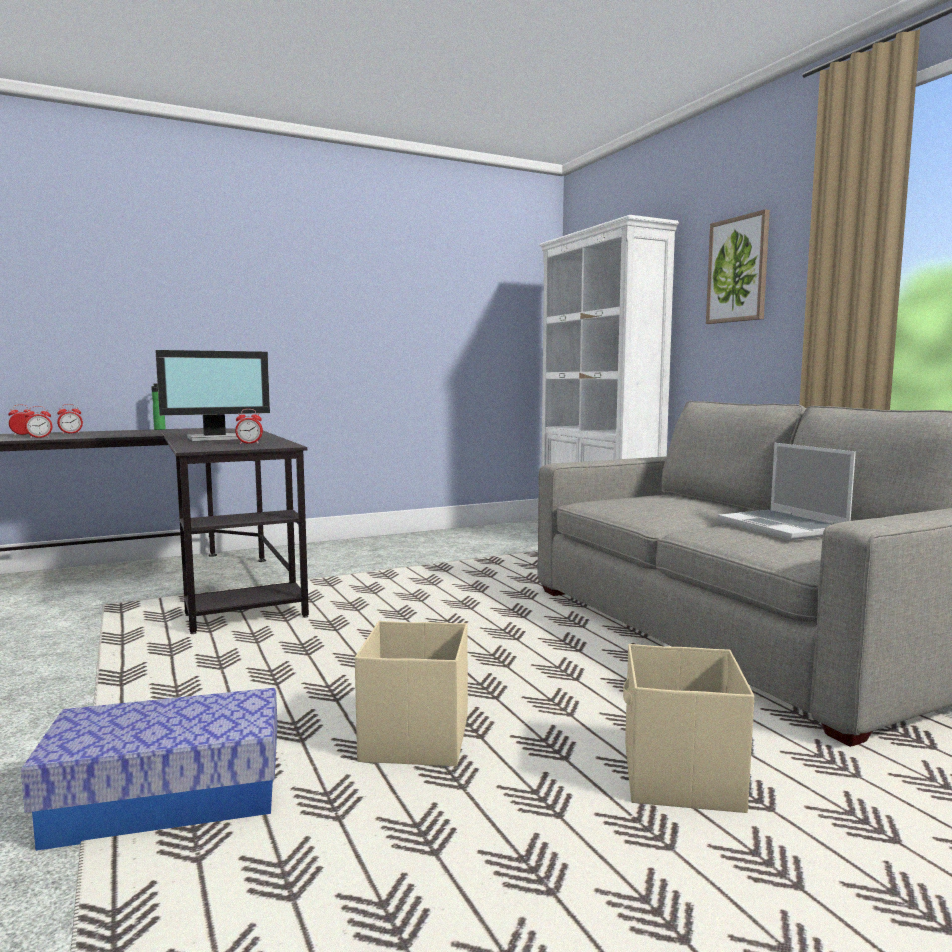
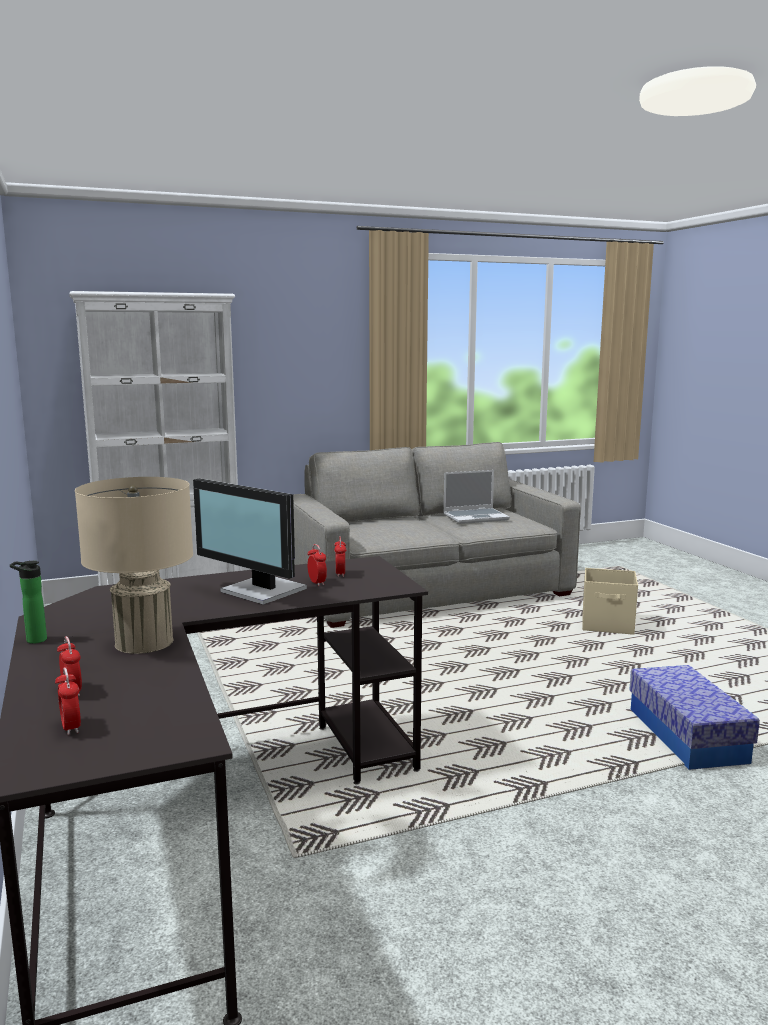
camera: 85 degrees left, 5 degrees up
alarm clock [25,406,52,438] -> alarm clock moved to [307,544,327,586]
monitor [155,350,270,441] -> monitor turned 150 degrees clockwise [193,479,307,605]
beige storage box [355,621,468,766] -> none
picture [706,209,770,324] -> none
none -> beige table lamp [75,477,193,654]

